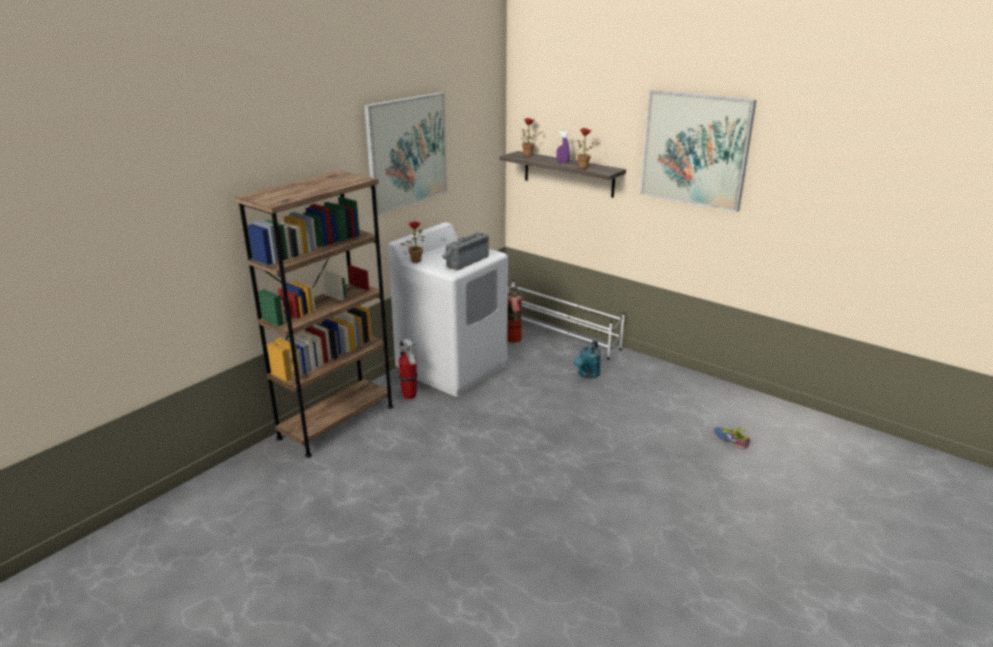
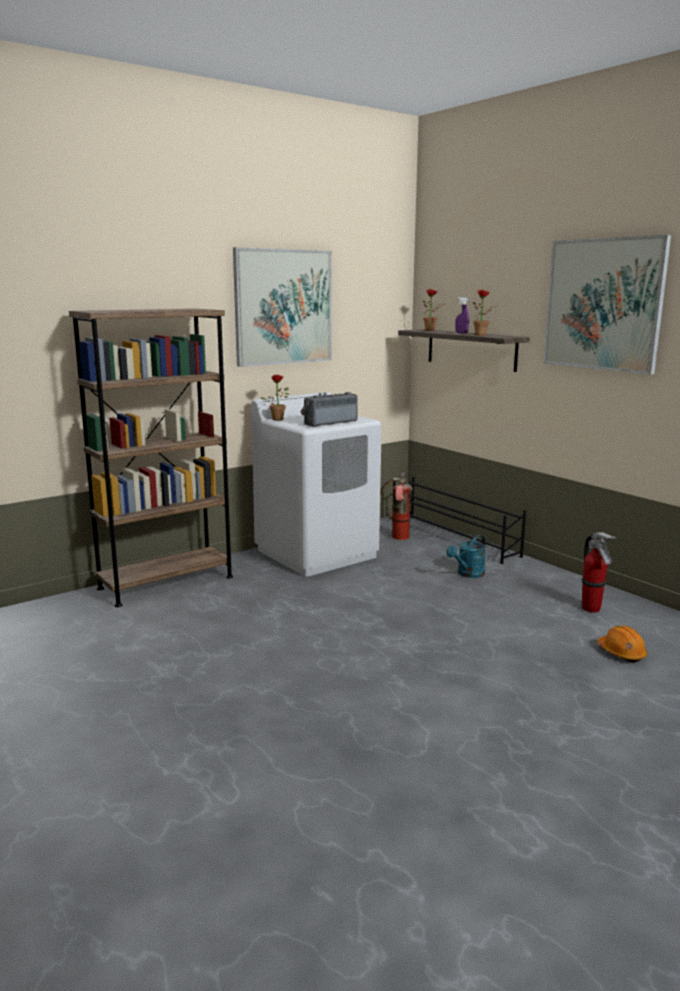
camera: 15 degrees right, 10 degrees down
fire extinguisher [398,339,418,399] -> fire extinguisher moved to [582,532,616,612]
white shoe rack [508,280,625,360] -> black shoe rack [392,476,526,564]
shoe [714,427,750,449] -> orange hard hat [597,626,647,662]

